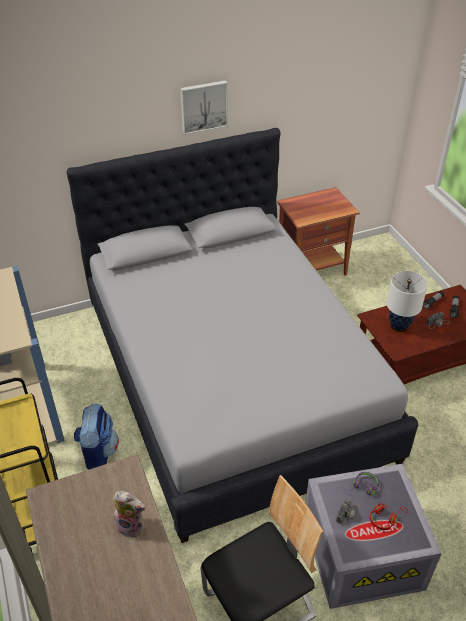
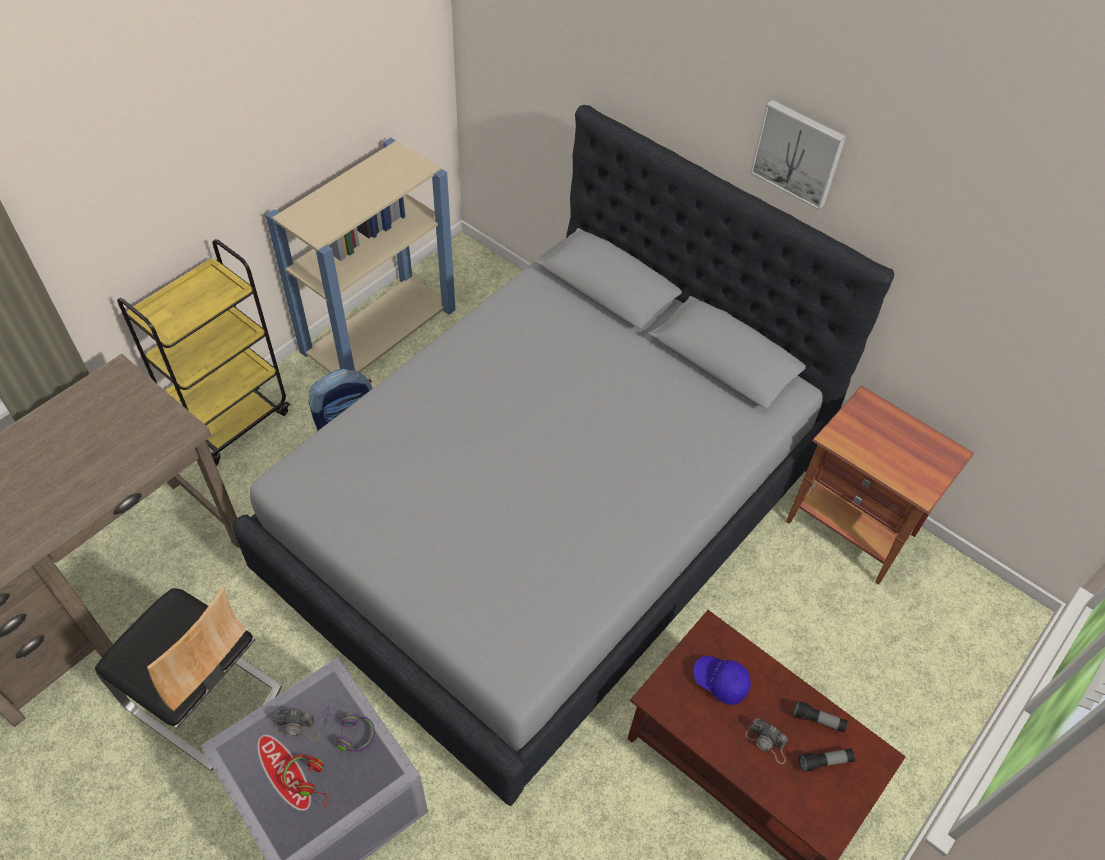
camera: 60 degrees right, 10 degrees up
plush toy [113,491,146,538] -> none
white table lamp [386,271,428,332] -> blue cap [693,656,751,705]

